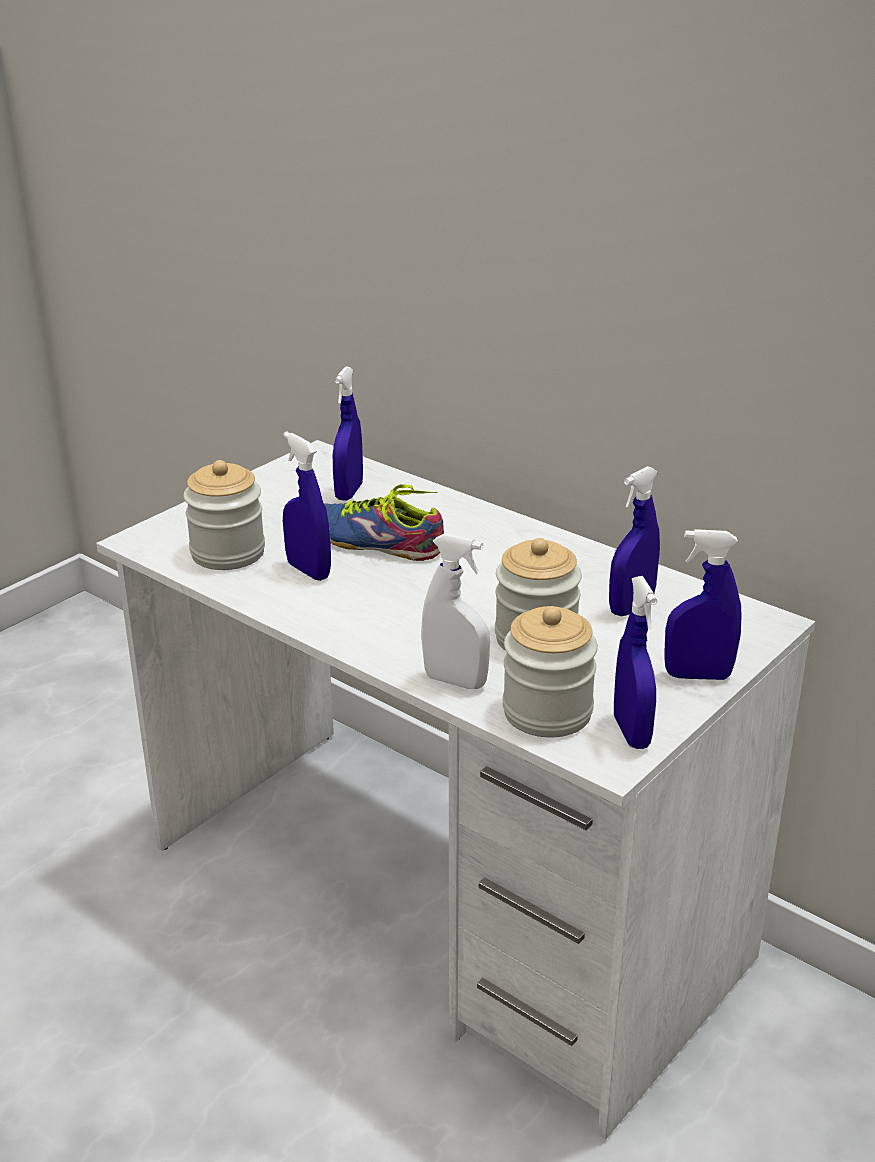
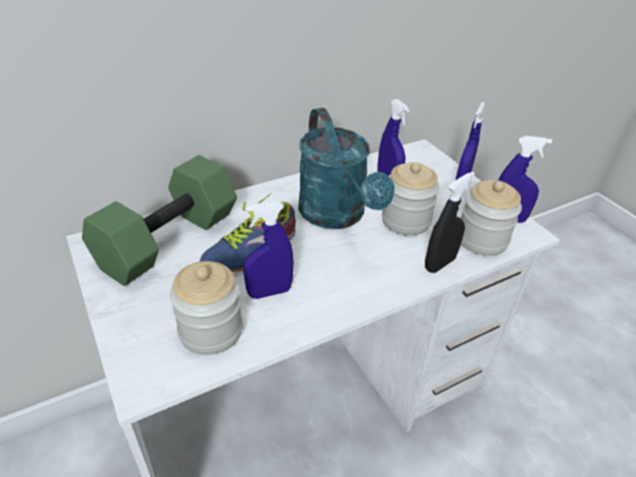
camera: 70 degrees left, 10 degrees up
blue spray bottle [333,367,363,501] -> green dumbbell [82,155,237,286]
white spray bottle [421,533,490,689] -> black spray bottle [425,172,475,273]
none -> turquoise watering can [298,108,395,229]

